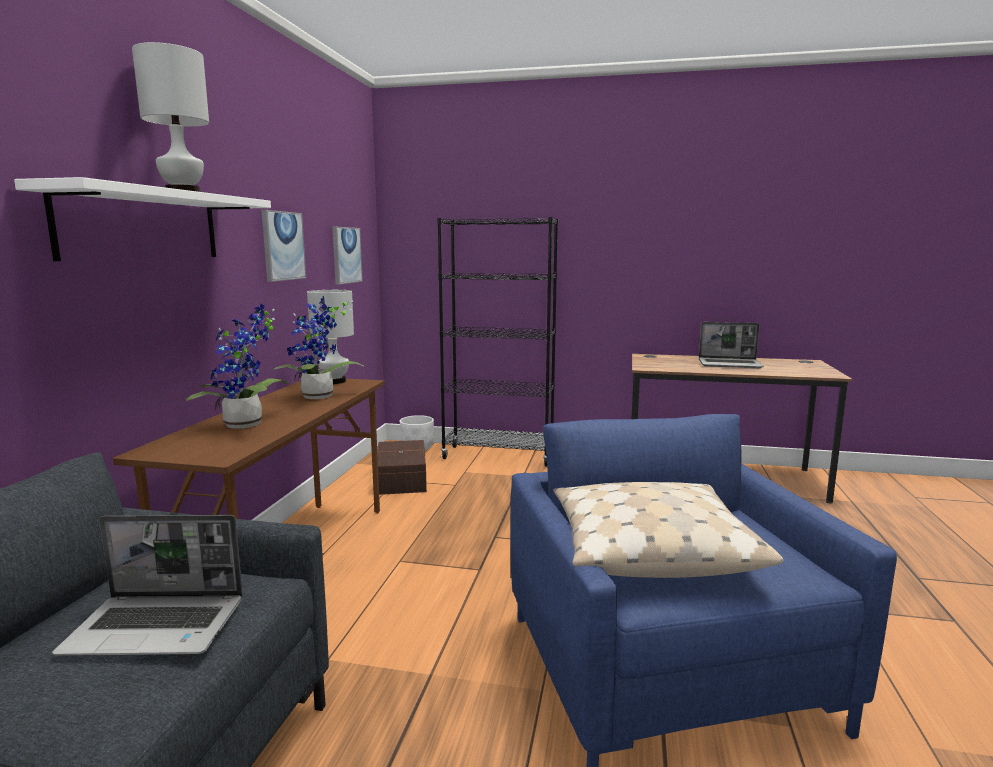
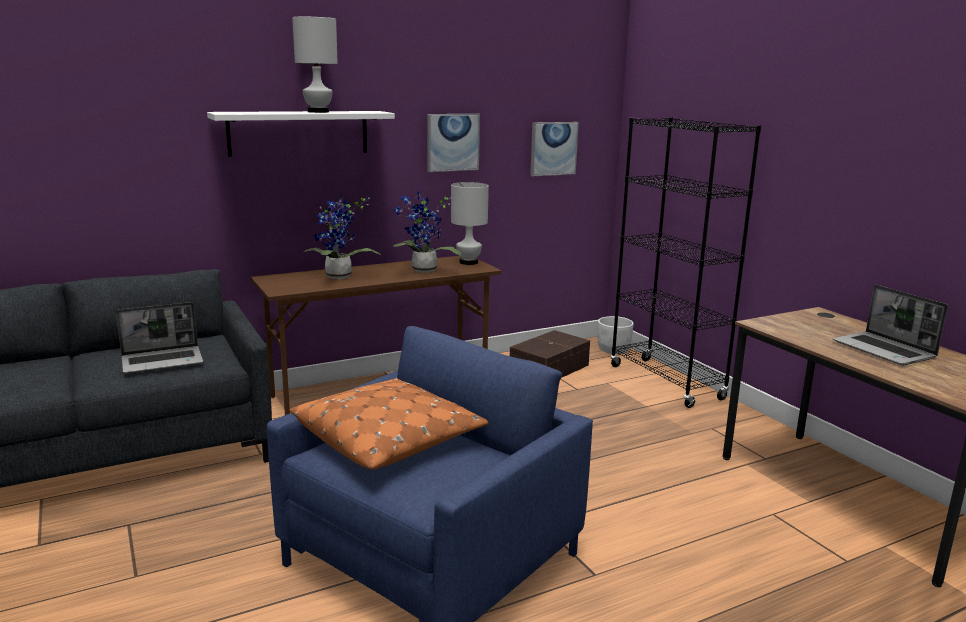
camera: 50 degrees right, 5 degrees up
laptop [52,515,243,656] -> laptop turned 75 degrees counterclockwise [116,302,203,373]
beige pillow [553,482,784,578] -> orange pillow [290,378,488,469]

